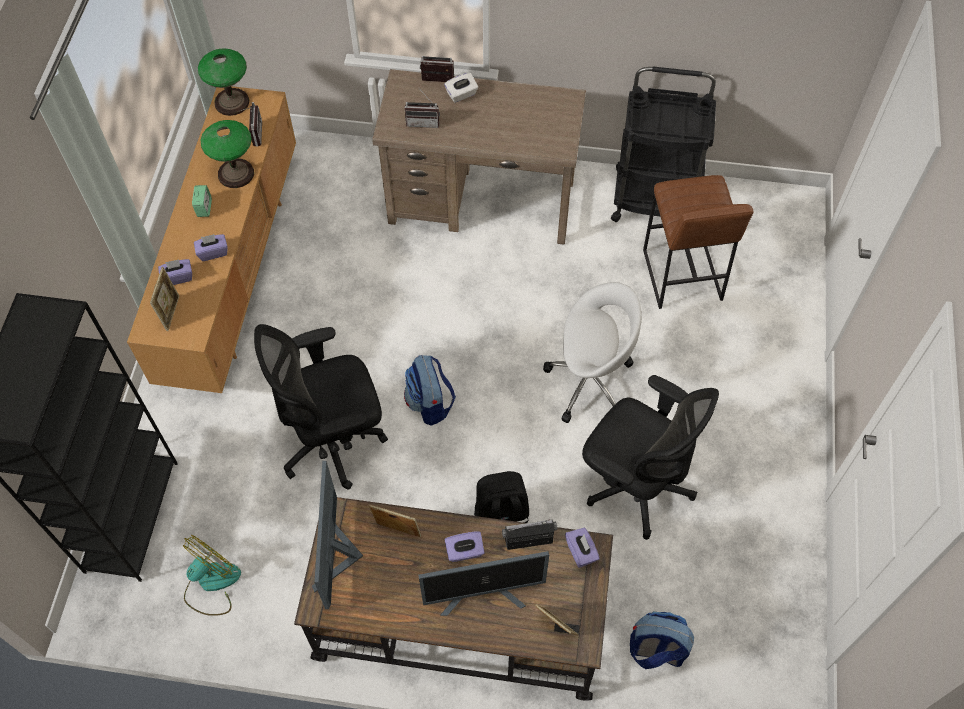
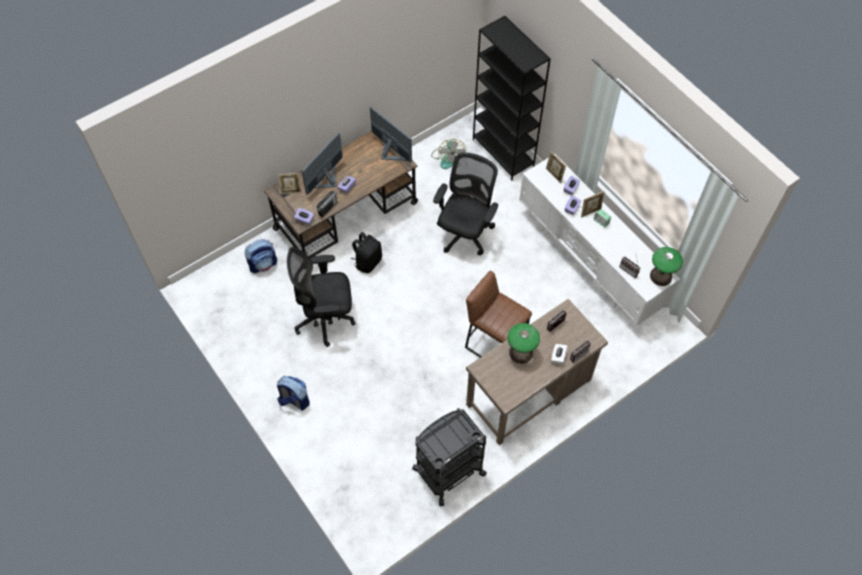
camera: 135 degrees right, 0 degrees up
brown cabinet [127,86,296,393] -> white cabinet [519,154,680,325]
table lamp [201,120,254,188] -> table lamp moved to [507,323,540,364]
picture frame [369,505,421,537] -> picture frame moved to [581,191,605,218]
backpack [404,355,456,426] -> backpack moved to [277,376,310,410]
white office chair [543,282,641,423] -> none
brown stool [643,175,754,309] -> brown stool moved to [465,271,532,358]

